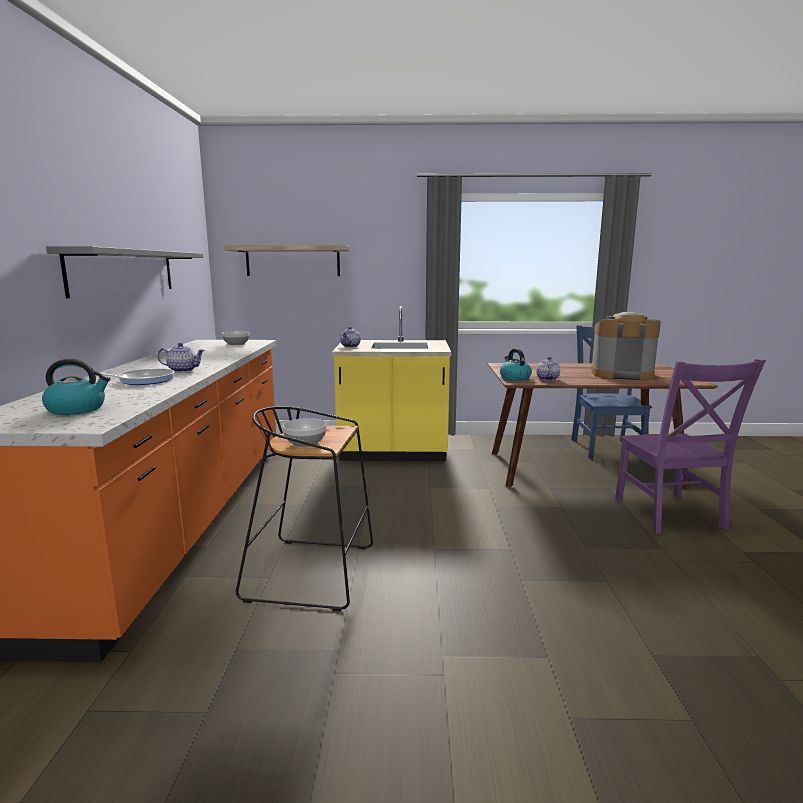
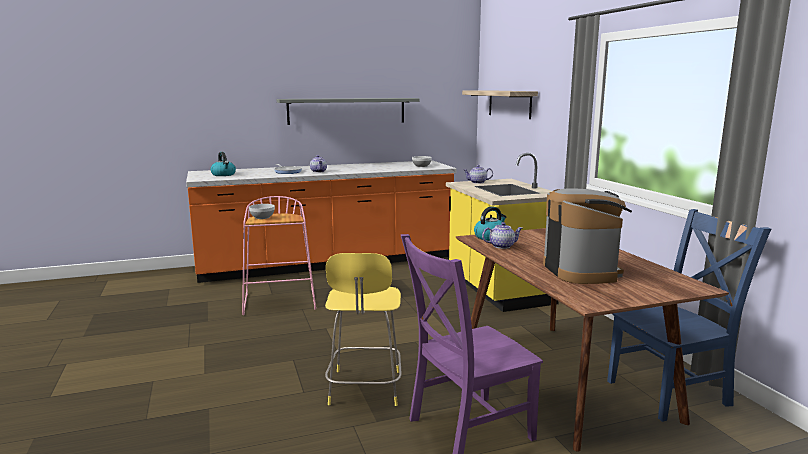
camera: 70 degrees right, 0 degrees up
black stool [236,406,373,611] -> pink stool [242,196,316,315]
none -> yellow stool [325,253,402,406]

